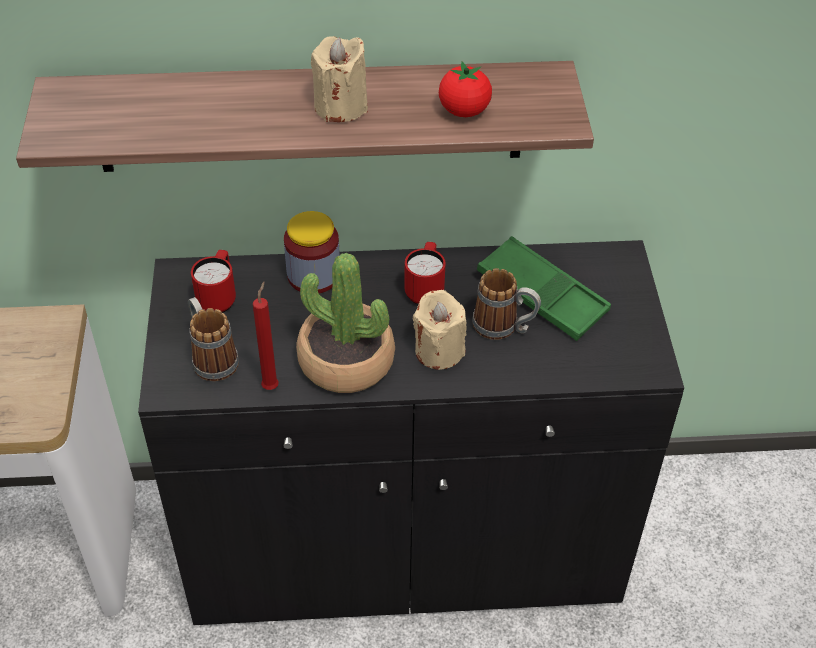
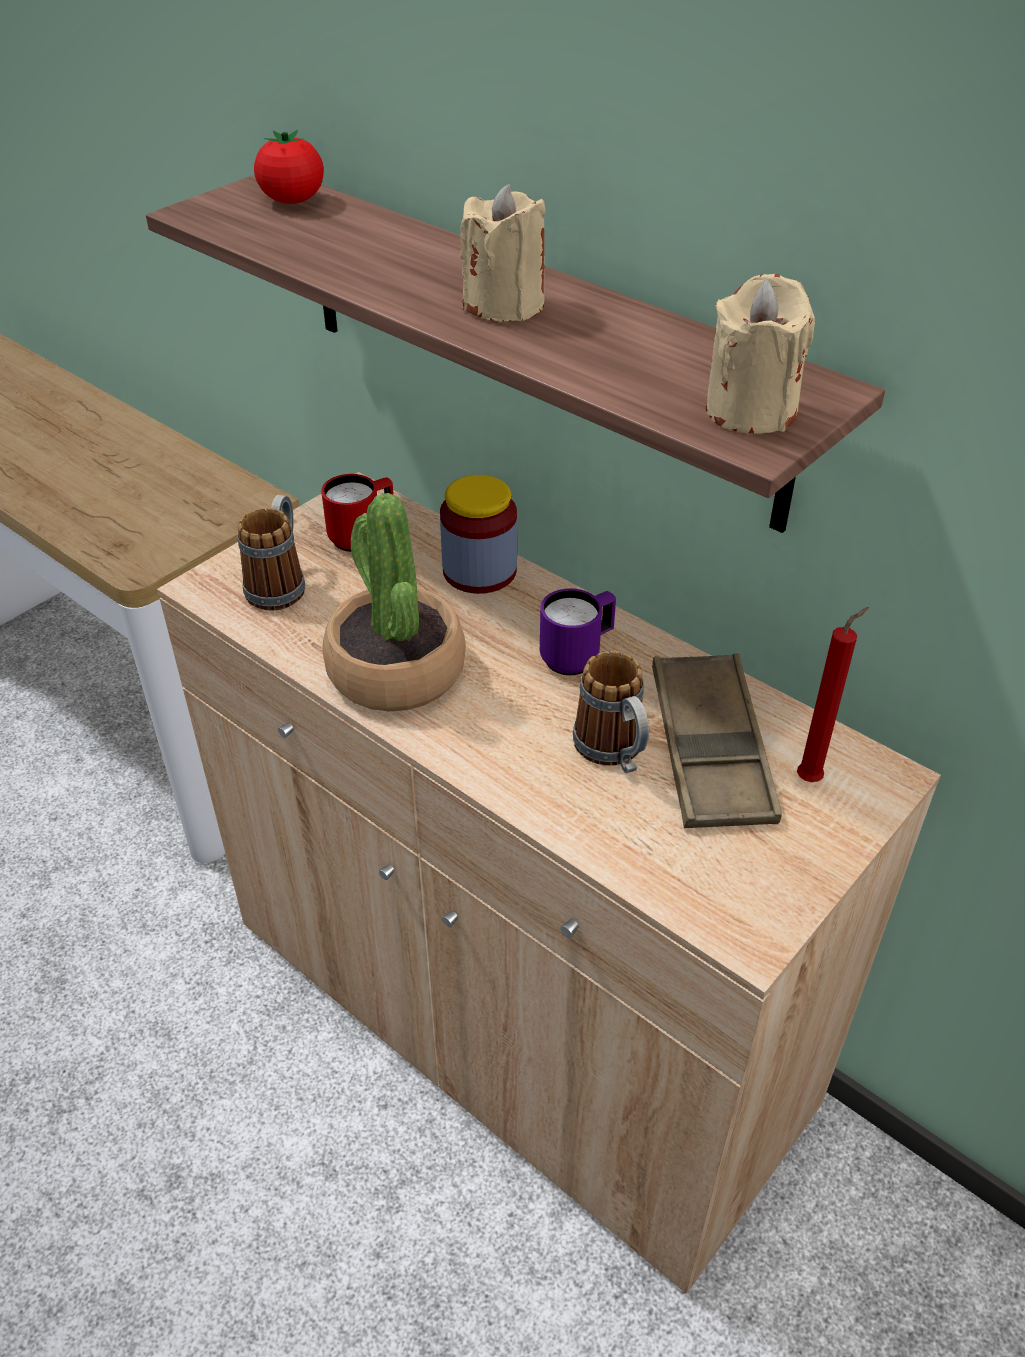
camera: 45 degrees right, 5 degrees down
black cabinet [138,240,684,625] -> beige cabinet [157,472,941,1294]
red candle [253,282,279,390] -> red candle moved to [797,607,869,782]
red mug [404,242,446,305] -> purple mug [540,588,616,675]
beige candle [413,290,467,370] -> beige candle moved to [706,274,815,434]
tomato [439,62,492,117] -> tomato moved to [254,130,324,204]
green tray [477,236,611,341] -> brown tray [652,653,782,828]

